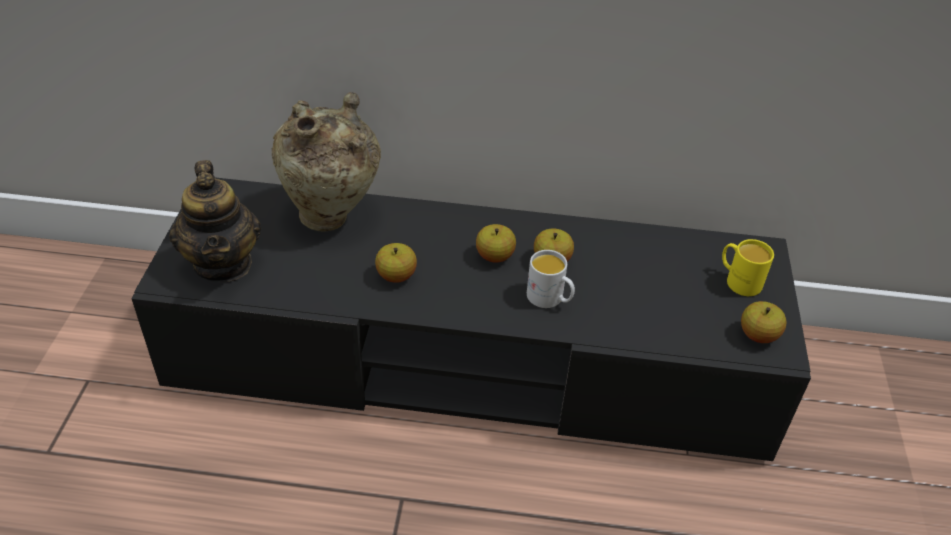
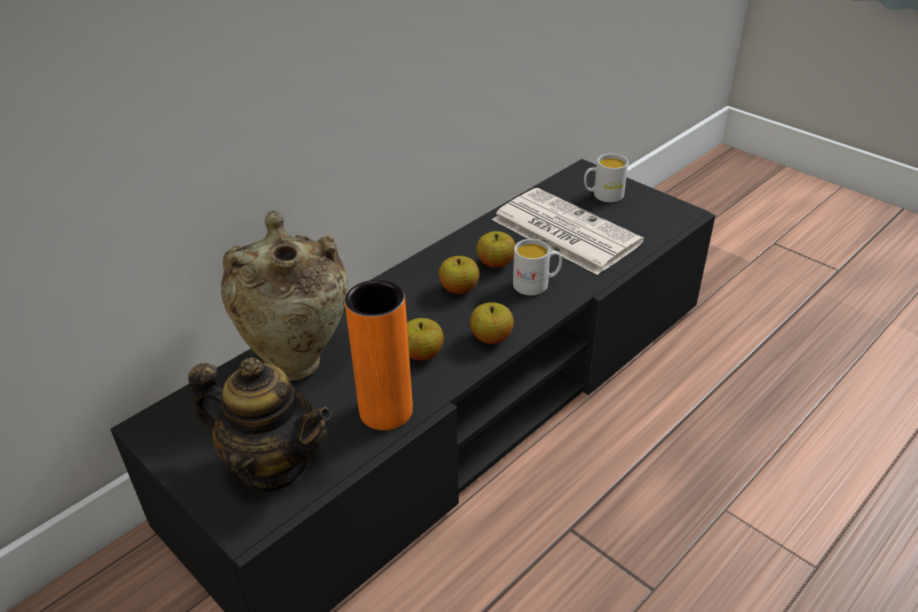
camera: 50 degrees left, 5 degrees down
yellow mug [722,239,774,296] -> white mug [584,154,628,203]
apple [741,301,787,343] -> apple moved to [470,302,514,344]
none -> orange vase [345,280,413,430]
none -> newspaper [492,188,644,275]

